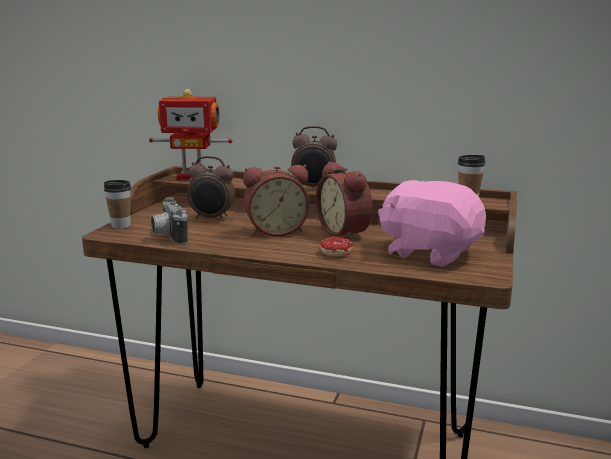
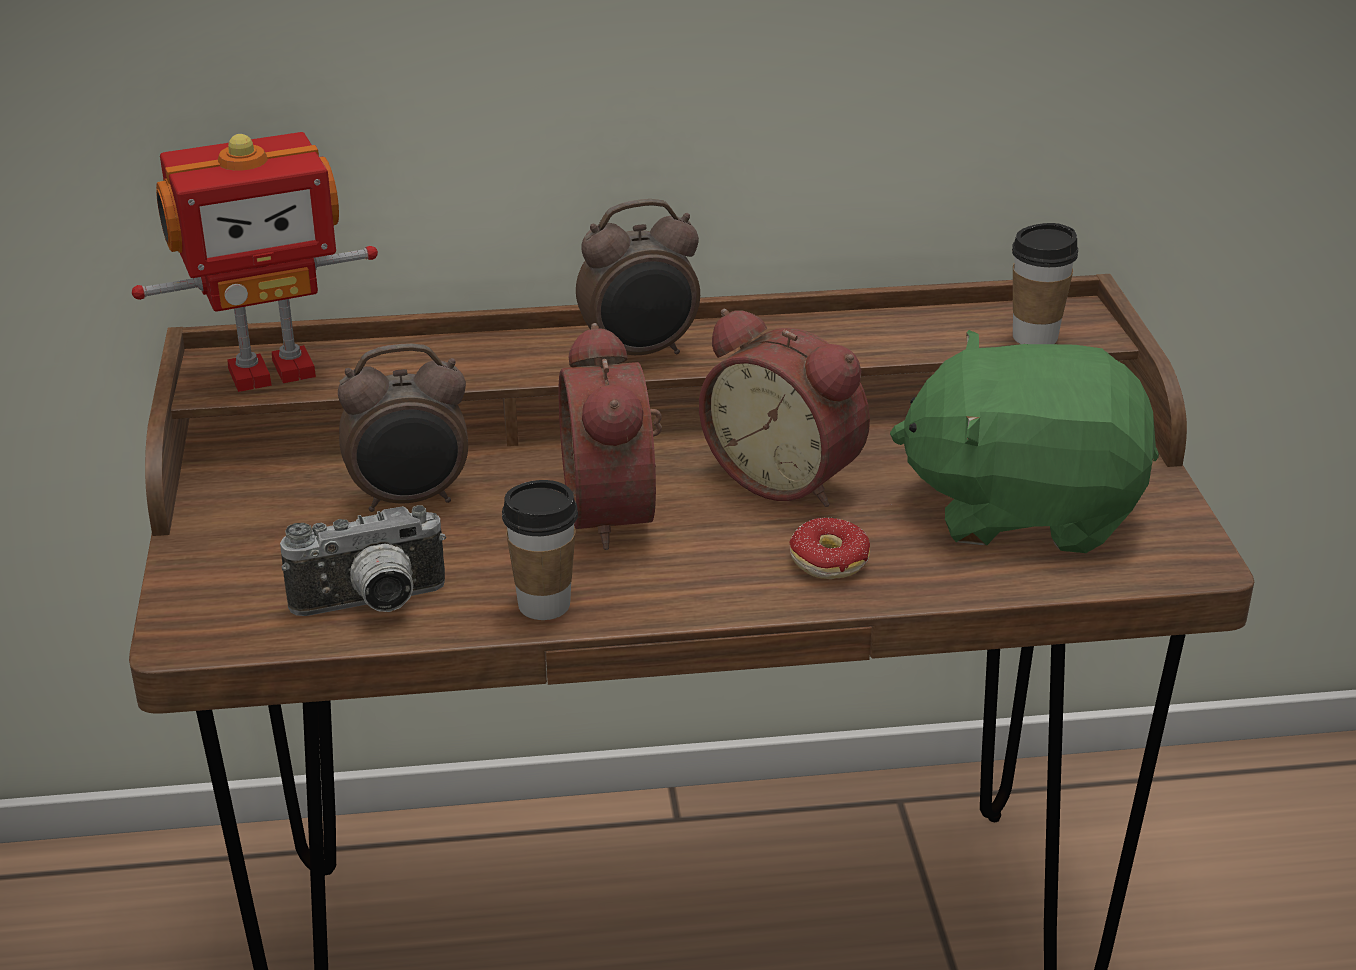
camera: 25 degrees left, 15 degrees up
cup [104,180,131,229] -> cup moved to [502,480,578,620]
camera [151,197,188,245] -> camera turned 60 degrees counterclockwise [280,505,446,616]
alarm clock [243,165,310,237] -> alarm clock turned 120 degrees clockwise [559,323,662,551]
pink plush toy [378,180,486,267] -> green plush toy [890,330,1159,553]

